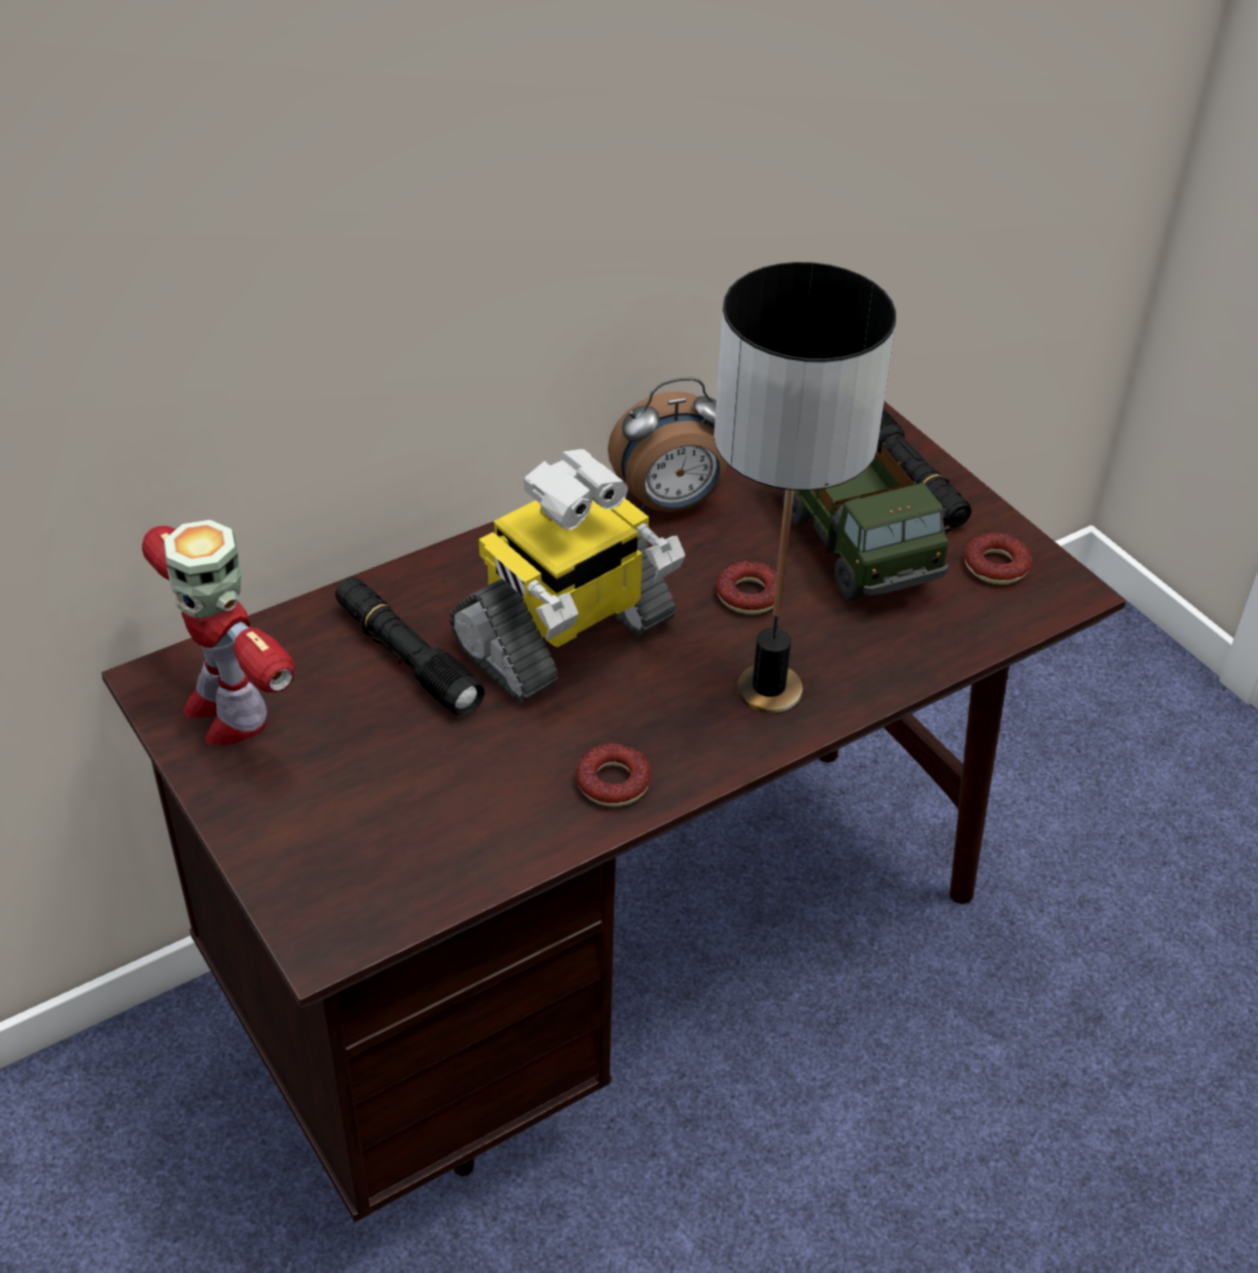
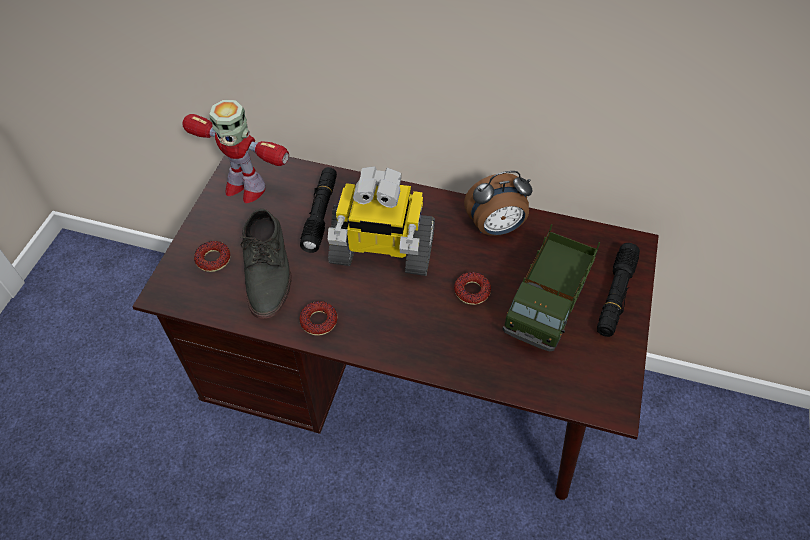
camera: 50 degrees right, 10 degrees up
toy robot [142,520,295,745] -> toy robot turned 75 degrees counterclockwise [182,100,289,203]
alarm clock [608,377,727,512] -> alarm clock turned 45 degrees counterclockwise [464,171,533,236]
table lamp [714,262,896,713] -> none
donut [965,532,1031,584] -> donut moved to [194,241,230,272]
none -> grey shoe [241,209,292,319]

